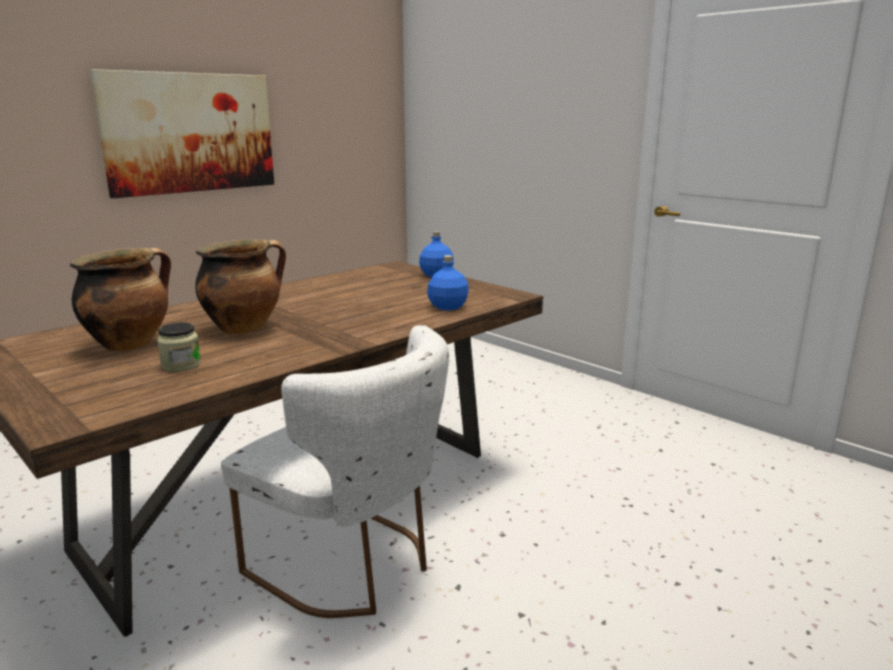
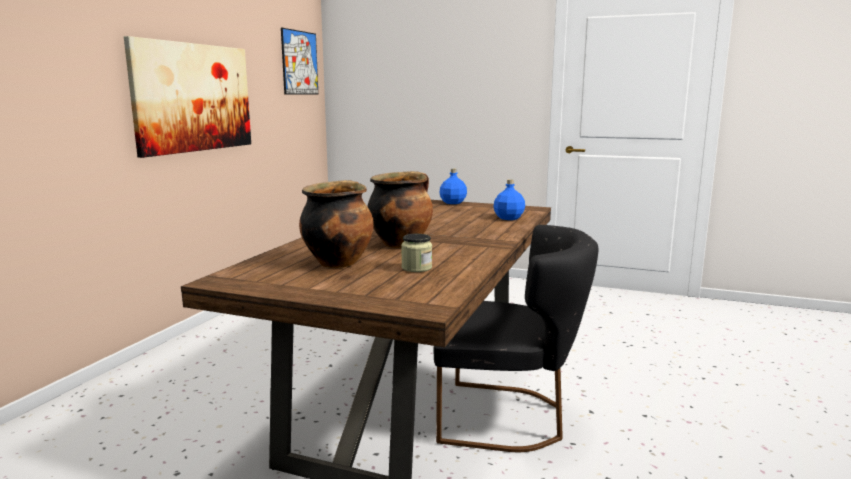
camera: 25 degrees left, 5 degrees down
white chair [221,325,449,618] -> black chair [434,225,598,452]
none -> picture [281,28,318,94]

